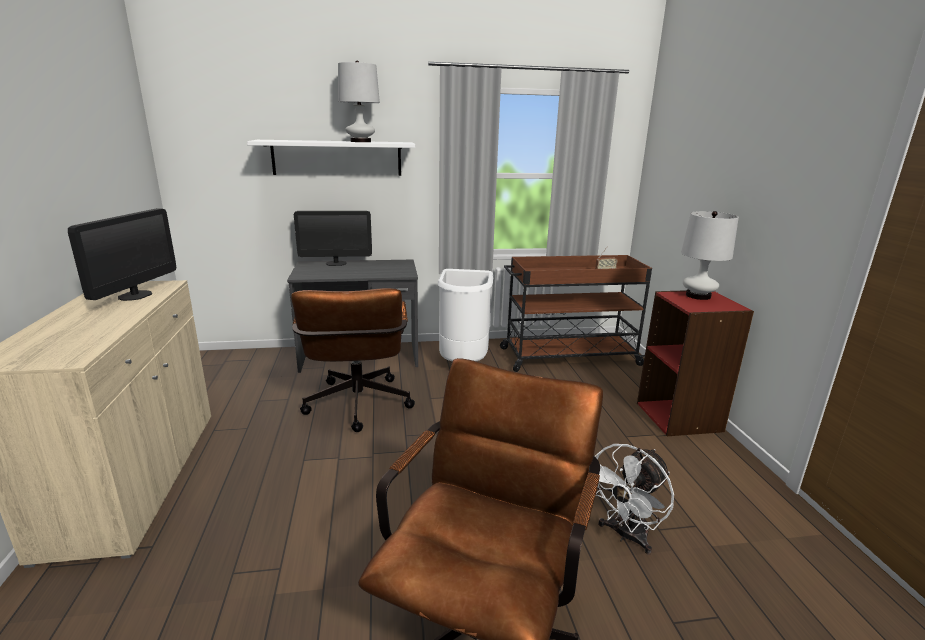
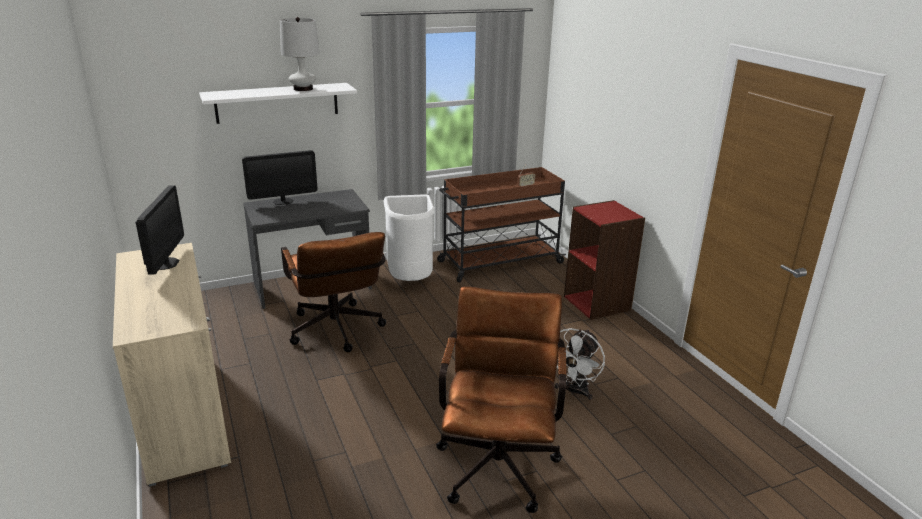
camera: 15 degrees left, 5 degrees up
white table lamp [681,211,739,300] -> none

